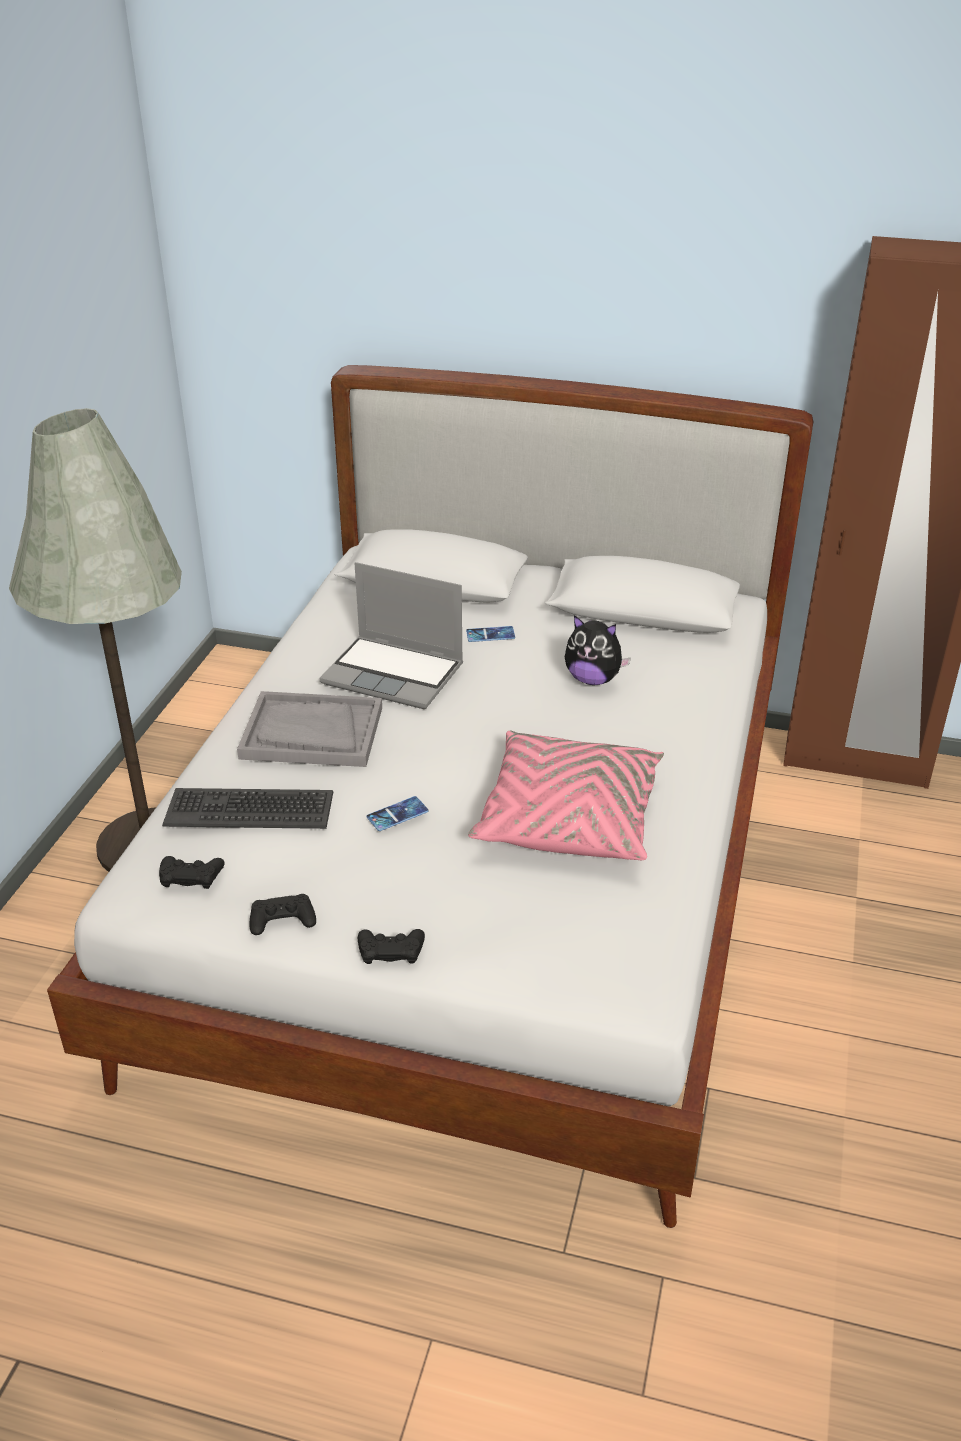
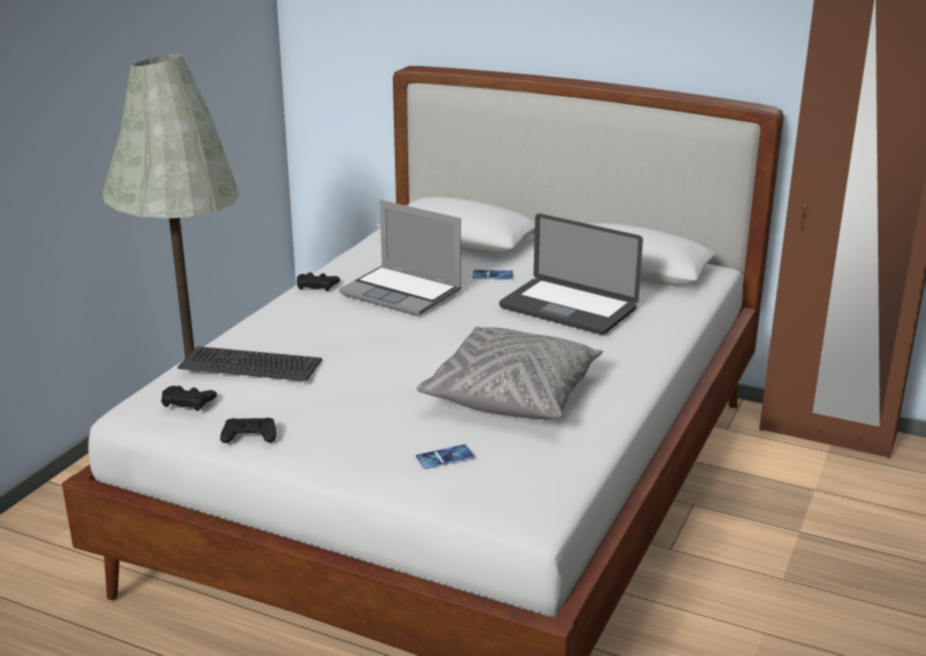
camera: 10 degrees right, 10 degrees down
grey tray [237,691,382,767] -> none
black game controller [358,929,425,964] -> black game controller moved to [297,272,340,291]
phone [367,796,428,831] -> phone moved to [416,444,474,469]
pink pillow [468,731,664,860] -> grey pillow [416,327,603,419]
plush toy [565,615,631,685] -> laptop [499,213,643,335]

